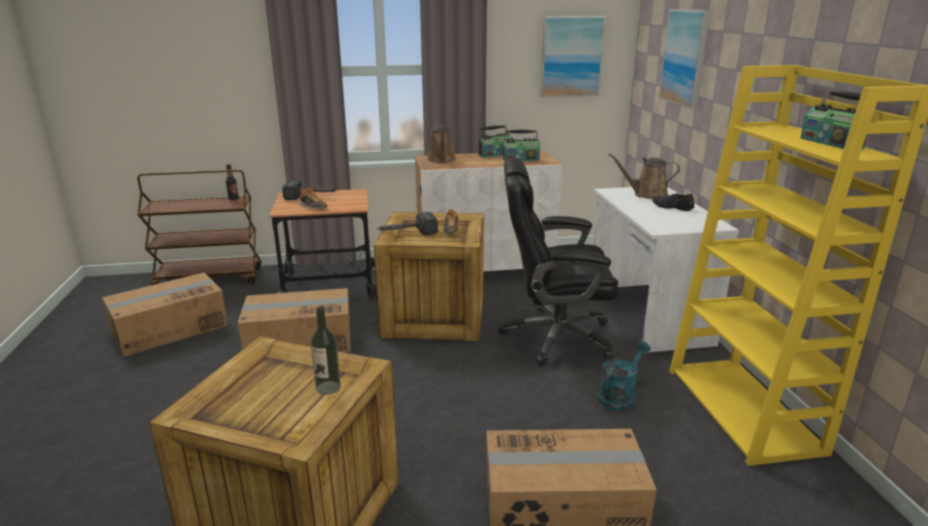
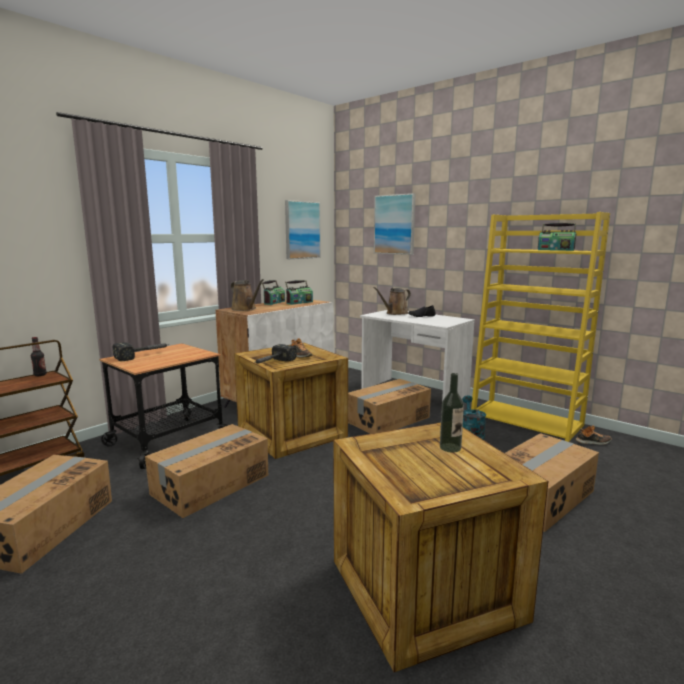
camera: 40 degrees left, 10 degrees down
shoe [299,187,328,210] -> shoe moved to [575,425,612,445]
black office chair [498,158,619,367] -> cardboard box [348,379,431,434]

